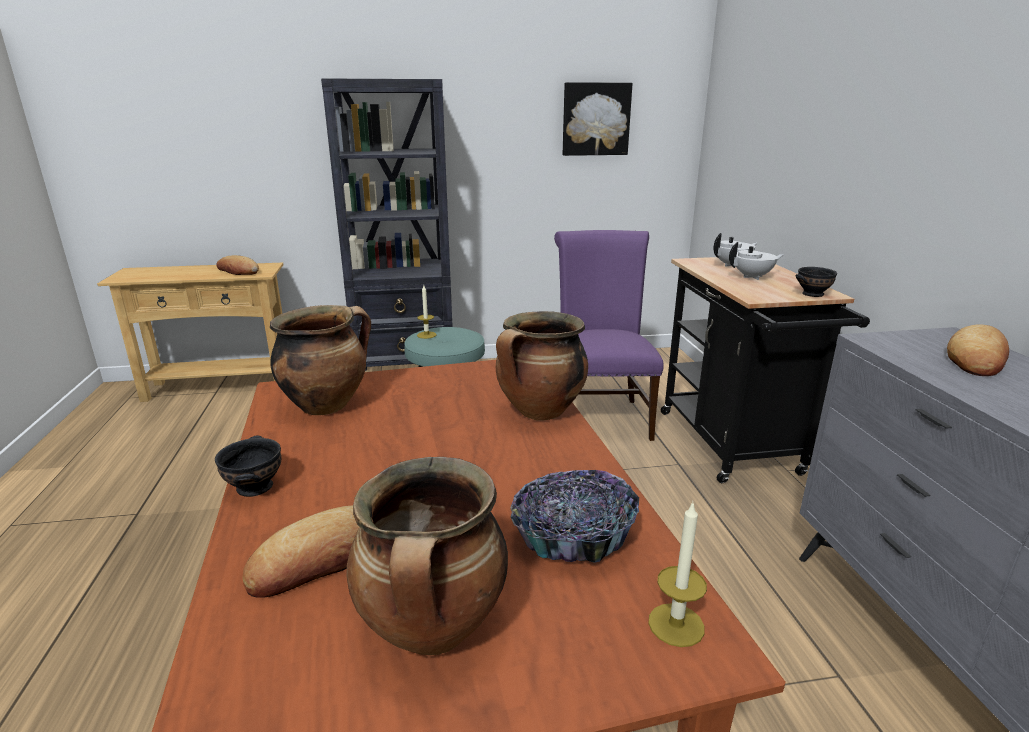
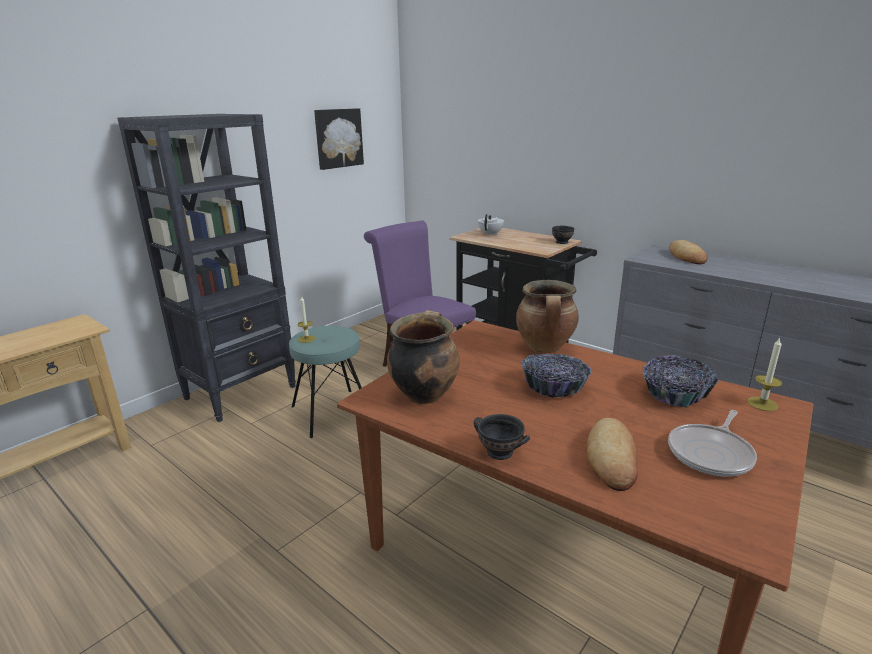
camera: 40 degrees left, 0 degrees up
bread [216,255,259,275] -> none
cooking pot [346,457,508,655] -> frying pan [668,410,757,476]
white teapot [729,242,784,280] -> none
none -> bowl [521,354,592,398]

